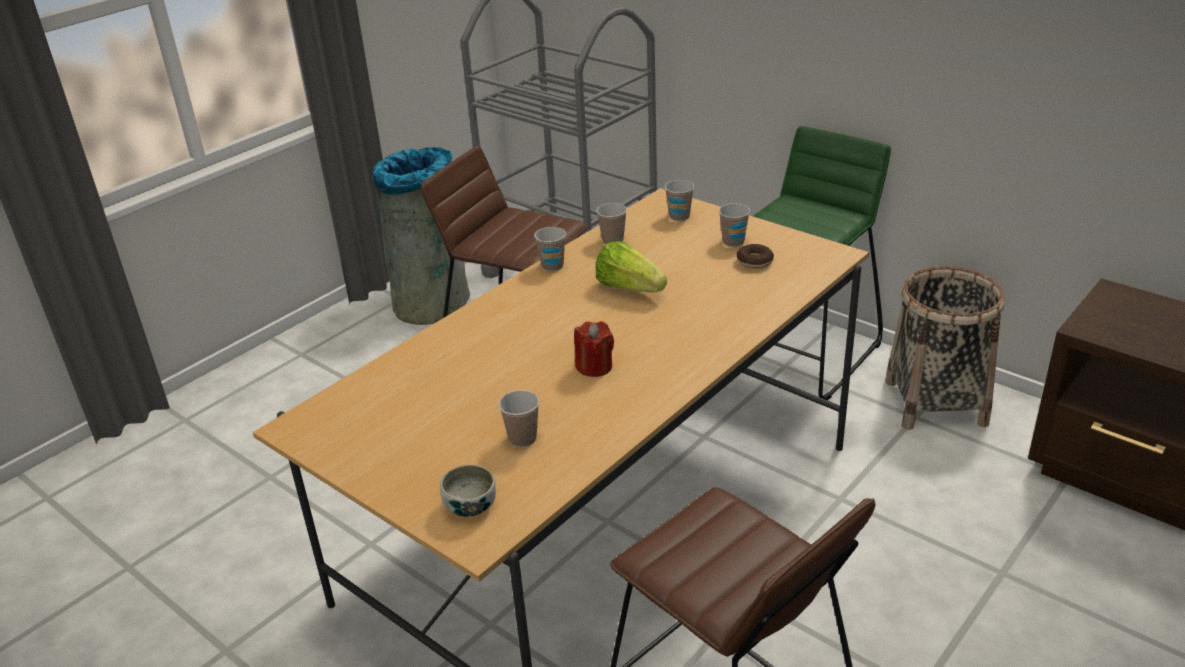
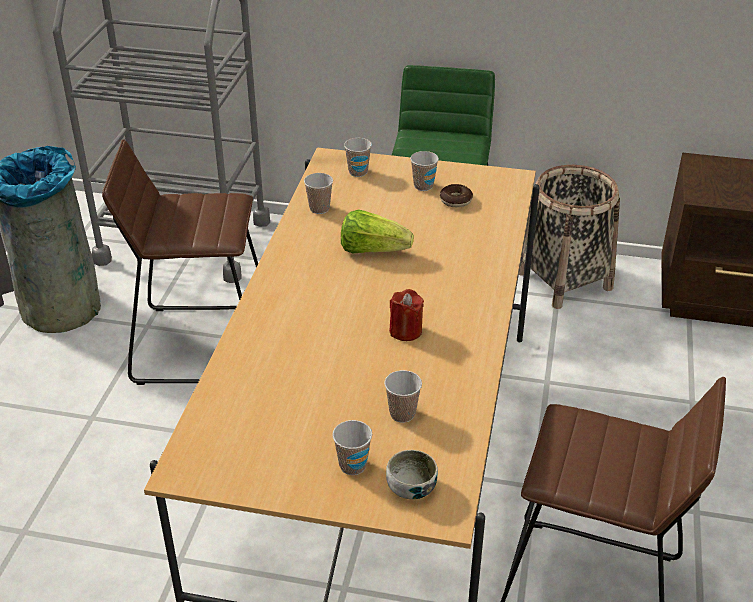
camera: 30 degrees left, 5 degrees up
cup [534,227,566,271] -> cup moved to [332,420,372,475]

